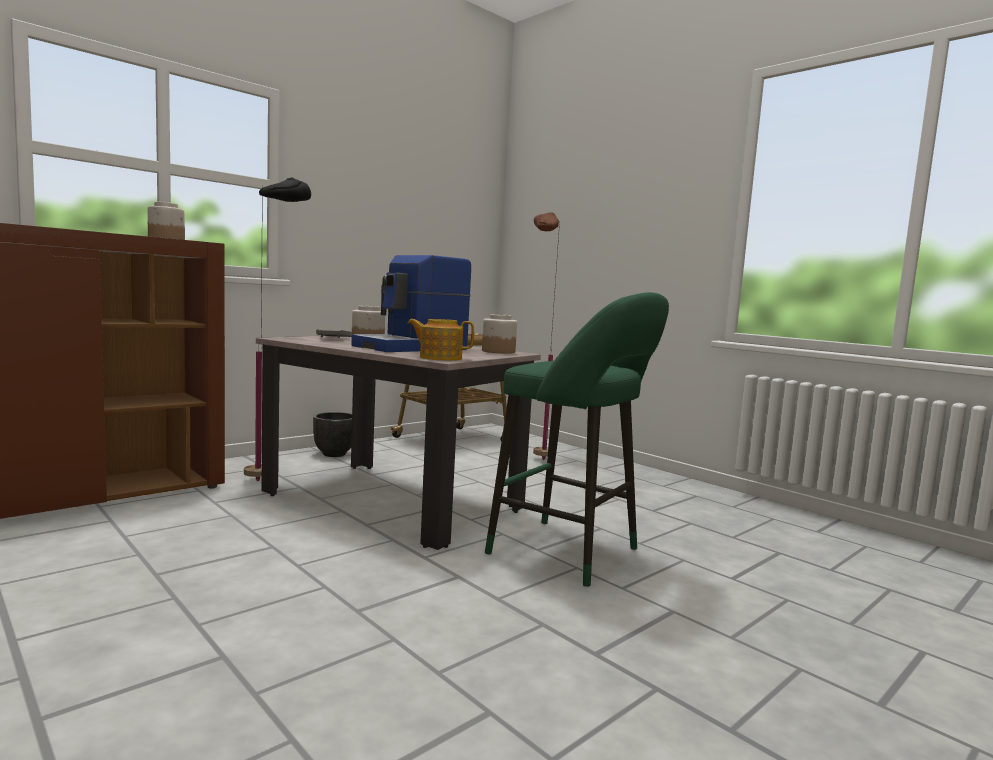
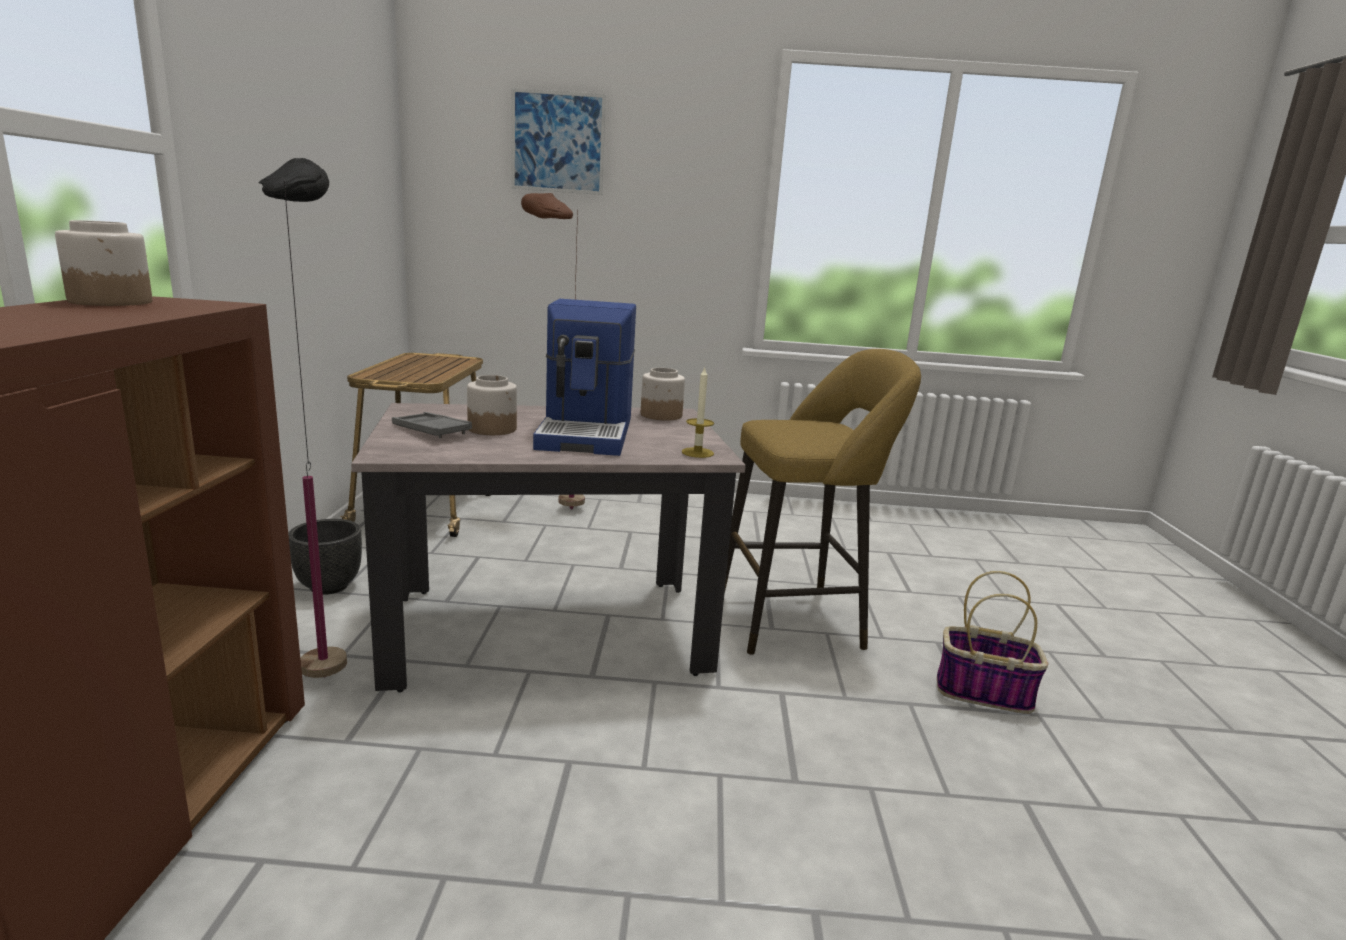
camera: 45 degrees left, 10 degrees up
teapot [408,319,474,361] -> candle [682,367,714,458]
green stool [485,292,669,587] -> yellow stool [724,349,921,655]
none -> picture [512,88,606,195]
none -> basket [937,571,1048,714]

